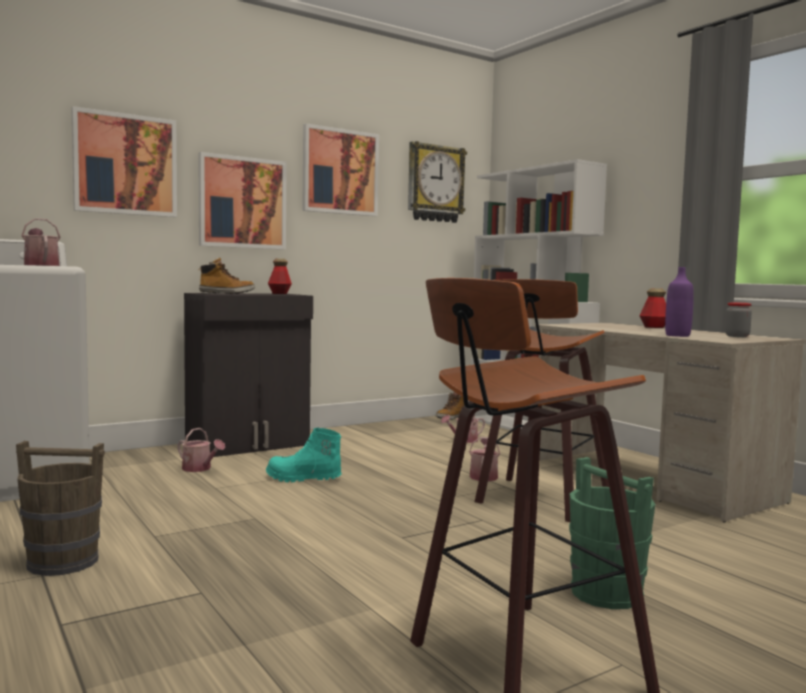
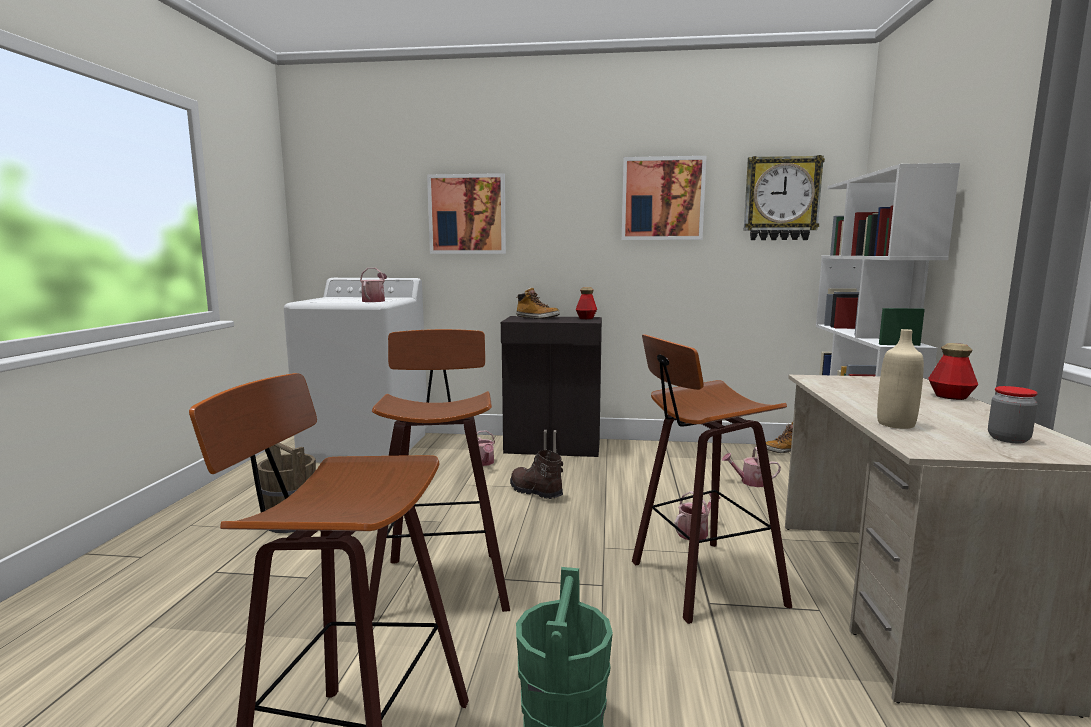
camera: 40 degrees right, 5 degrees up
picture [199,152,287,249] -> none
turquoise boot [266,427,342,482] -> brown boot [510,450,563,499]
purple bottle [665,267,694,337] -> beige bottle [877,329,924,429]
none -> stool [369,329,510,621]

